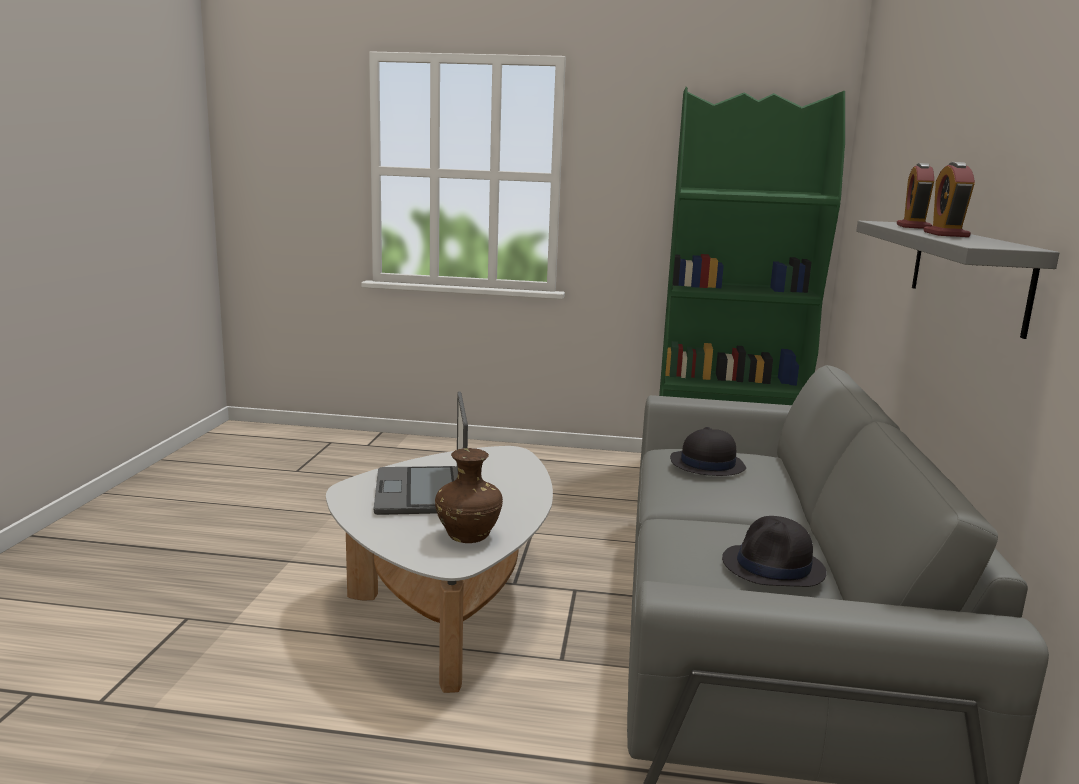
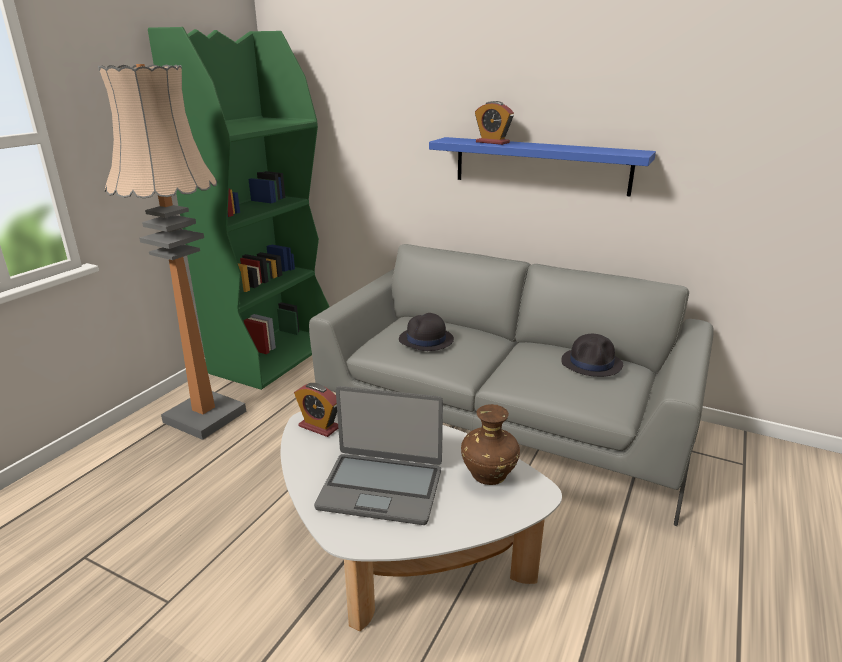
camera: 70 degrees left, 10 degrees up
grey shelf [856,221,1059,339] -> blue shelf [429,137,656,196]
alarm clock [924,162,975,237] -> alarm clock moved to [294,383,338,437]
none -> floor lamp [98,64,246,440]

